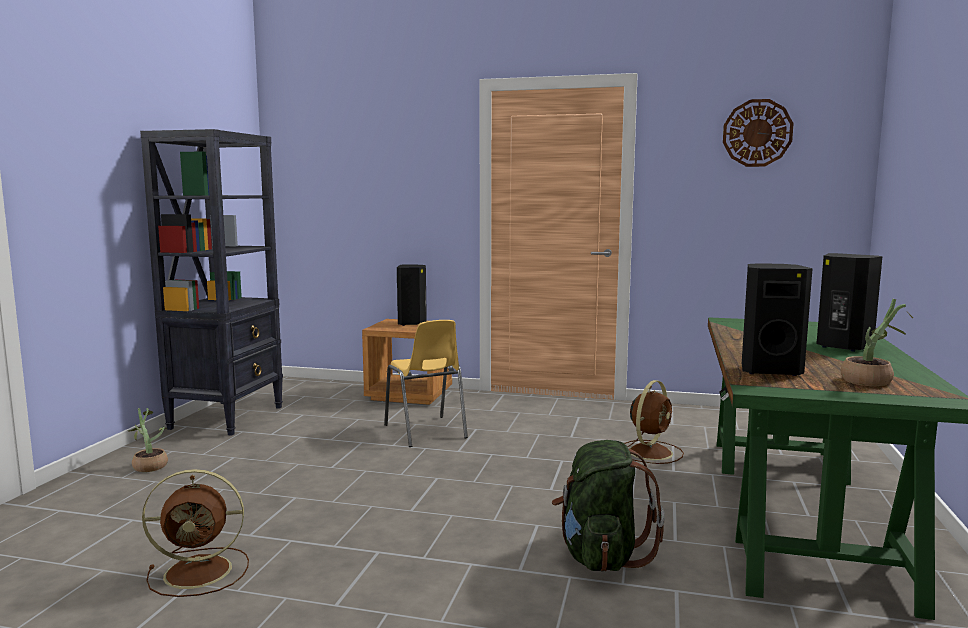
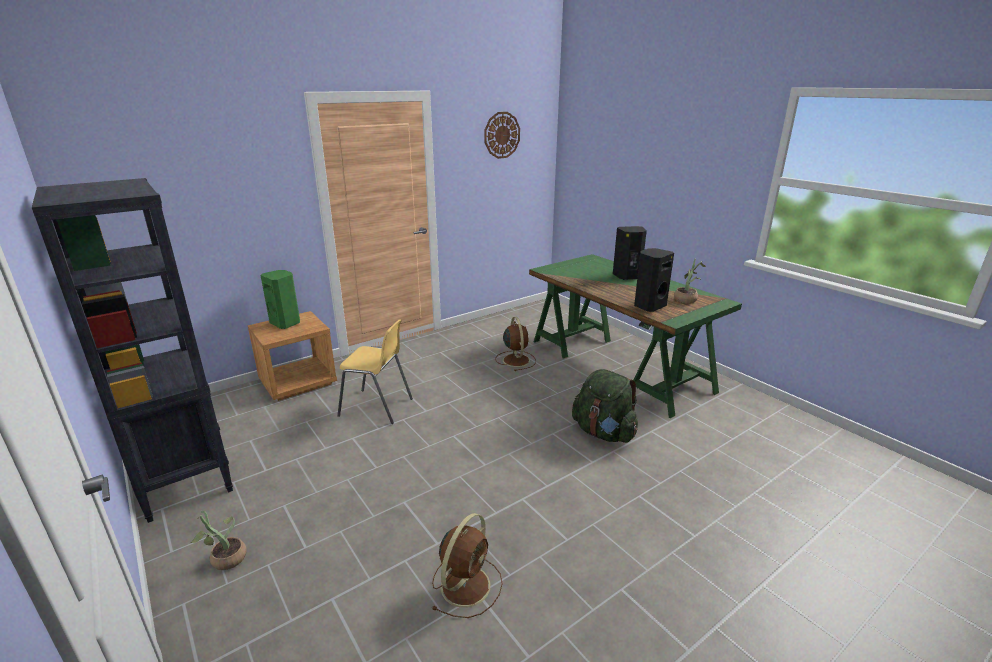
camera: 50 degrees left, 15 degrees up
black speaker [397,264,427,326] -> green speaker [261,270,300,329]

